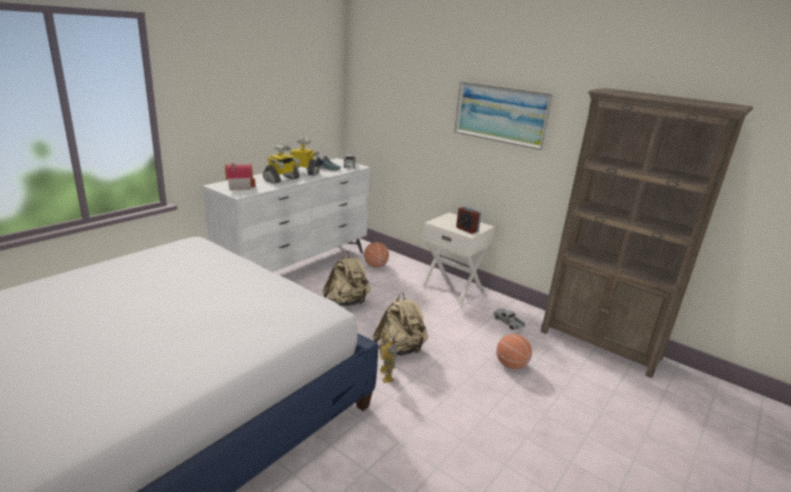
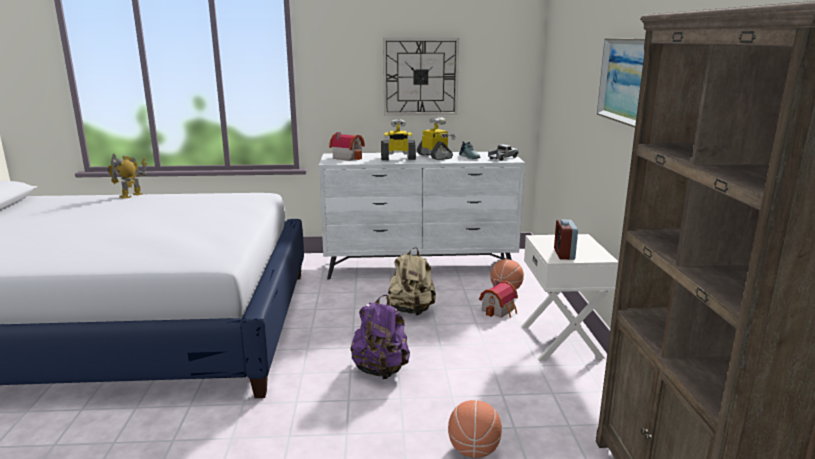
camera: 50 degrees right, 5 degrees down
beige backpack [373,293,428,355] -> purple backpack [350,295,410,379]
toy robot [380,333,397,383] -> toy robot moved to [106,154,147,199]
toy truck [494,308,525,330] -> none
none -> wall clock [383,38,459,116]
none -> toy house [479,279,518,318]

